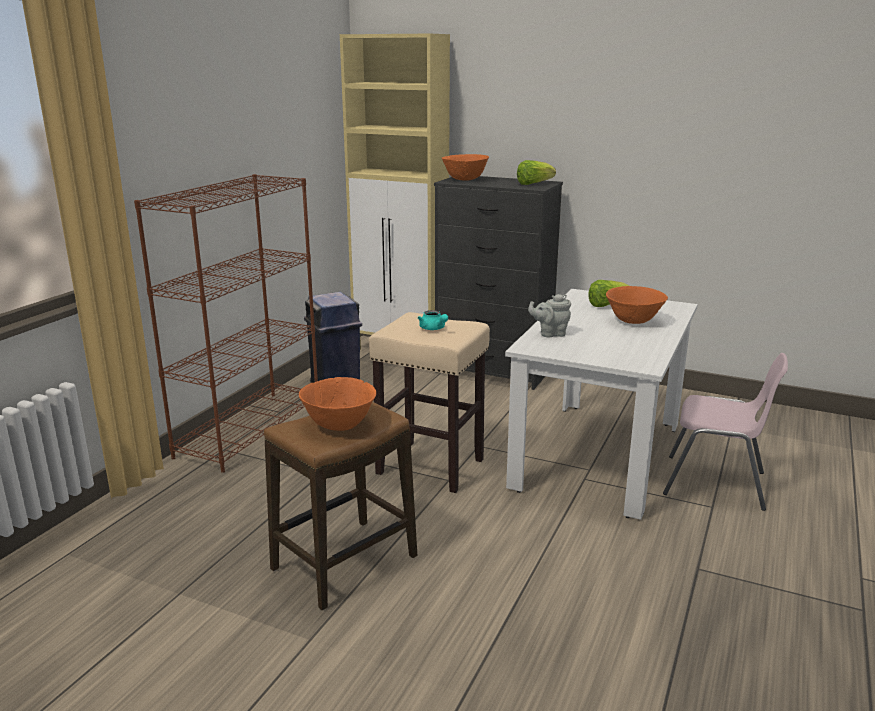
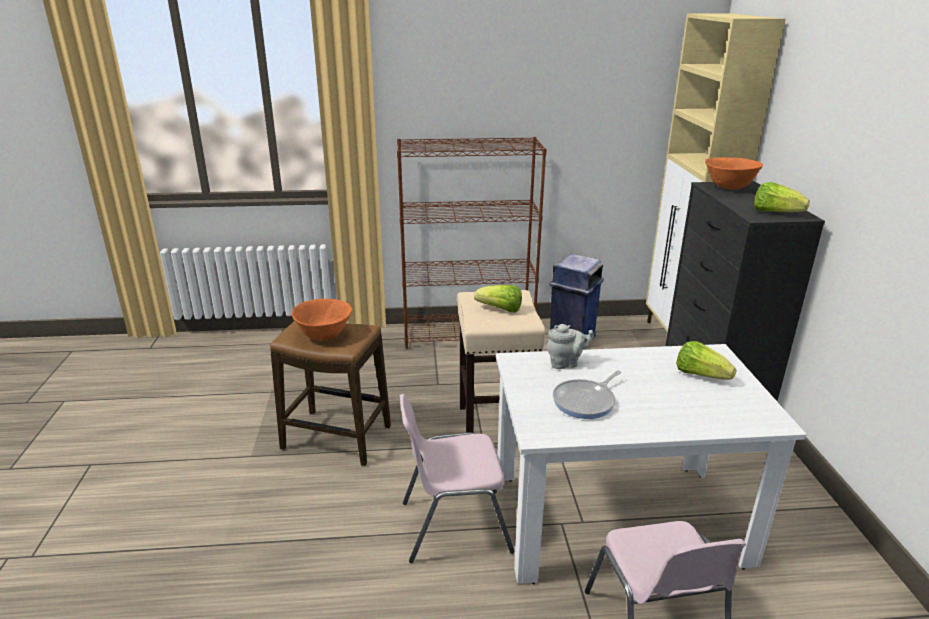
camera: 60 degrees right, 5 degrees up
turquoise teapot [418,310,448,330] -> lettuce [474,285,522,312]
grey teapot [528,294,571,338] -> grey teapot turned 120 degrees clockwise [547,324,594,369]
orange bowl [606,286,668,324] -> none
none -> pink chair [400,394,514,563]
none -> frying pan [553,371,621,419]

